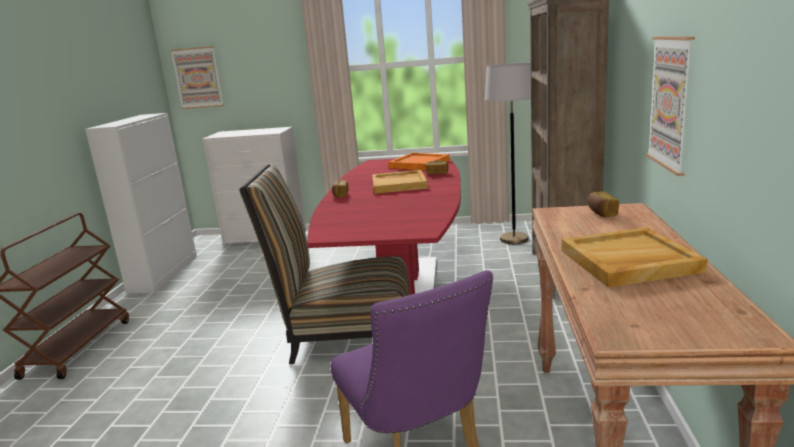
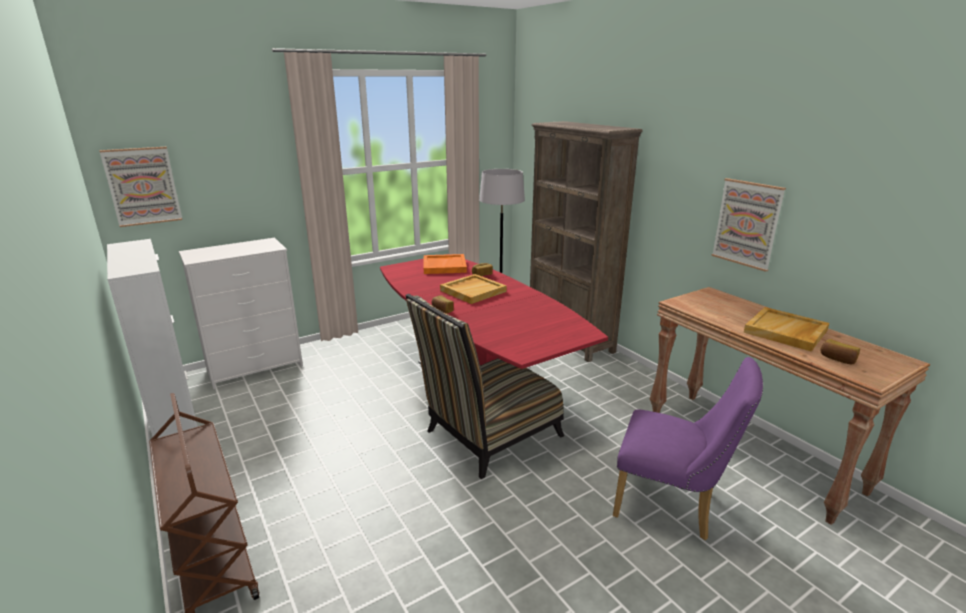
camera: 40 degrees left, 5 degrees up
bread [588,191,619,217] -> bread moved to [820,339,860,364]

